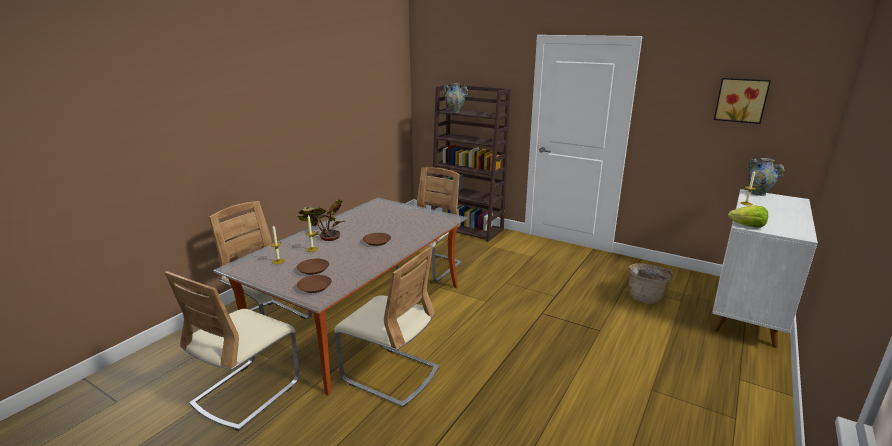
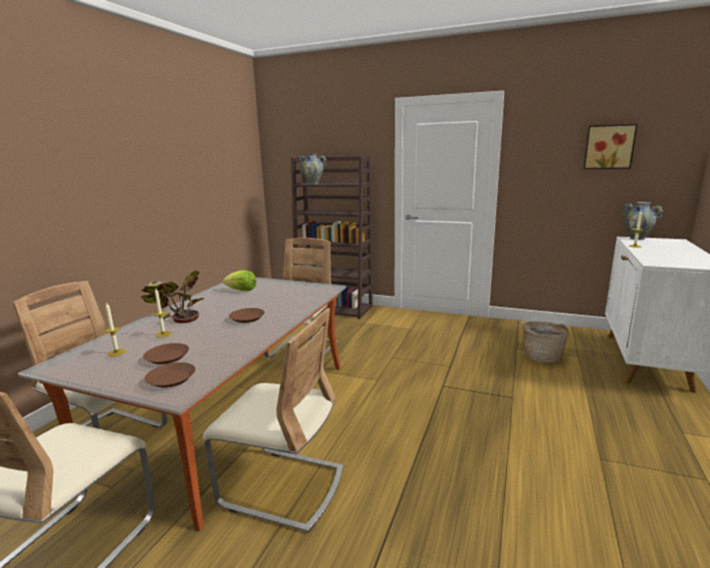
camera: 10 degrees left, 5 degrees down
lettuce [728,205,768,228] -> lettuce moved to [223,270,256,291]

